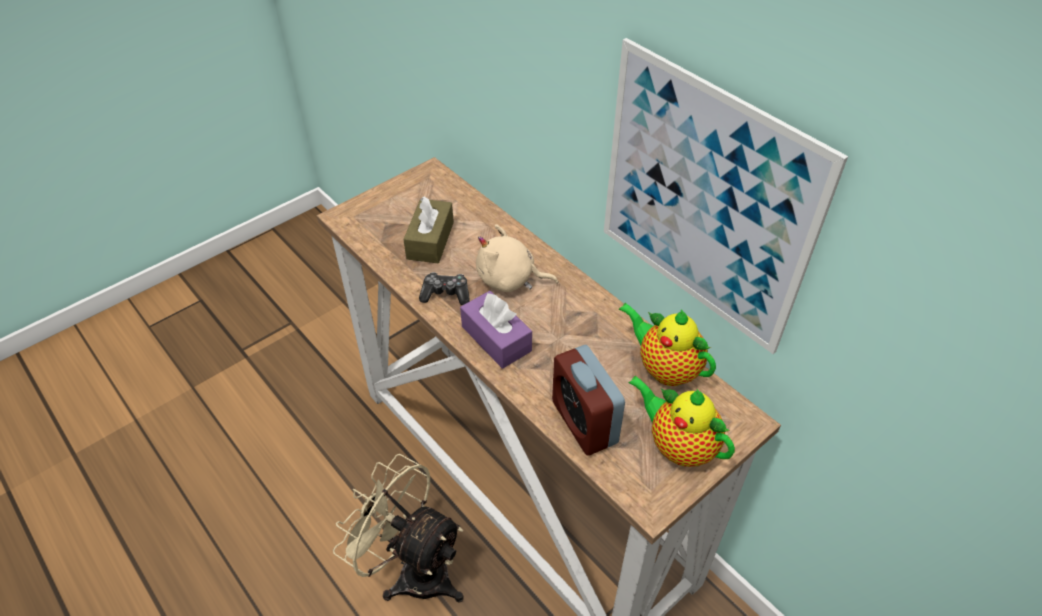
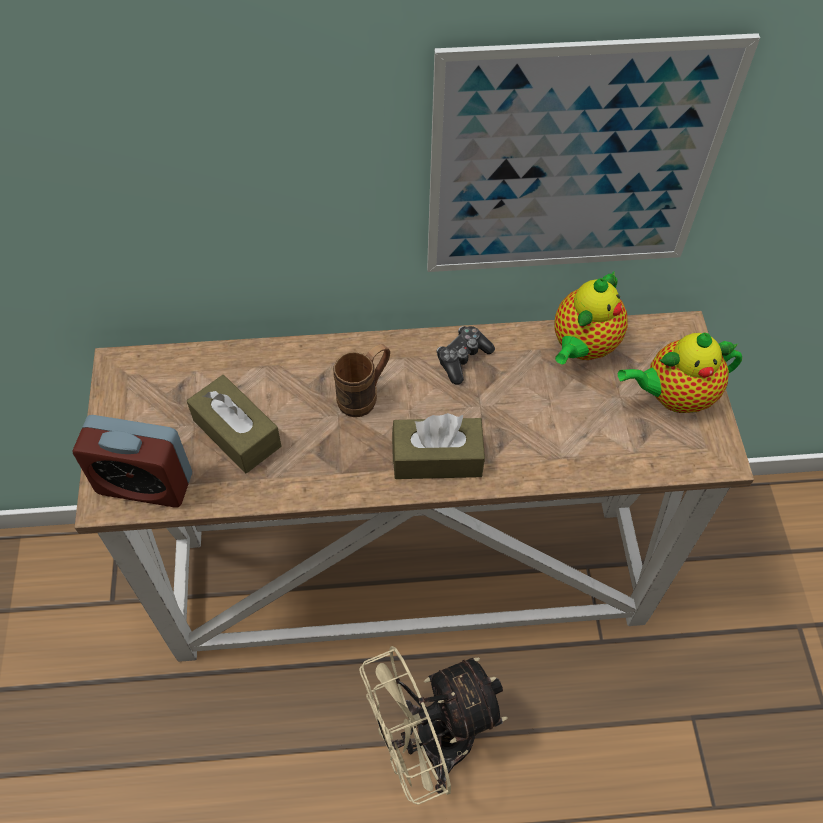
camera: 55 degrees left, 10 degrees up
game controller [419,272,470,305] -> game controller moved to [437,326,495,385]
purple tissue box [460,291,532,369] -> brown tissue box [392,413,485,479]
beige plush toy [476,224,558,292] -> brown mug [333,344,390,417]
alarm clock [552,345,625,456] -> alarm clock moved to [73,415,192,508]
teapot [619,303,716,386] -> teapot turned 45 degrees counterclockwise [555,270,628,364]

